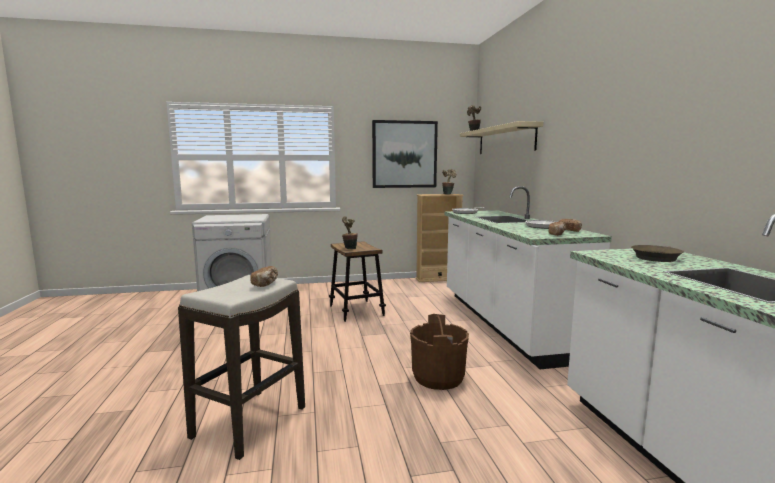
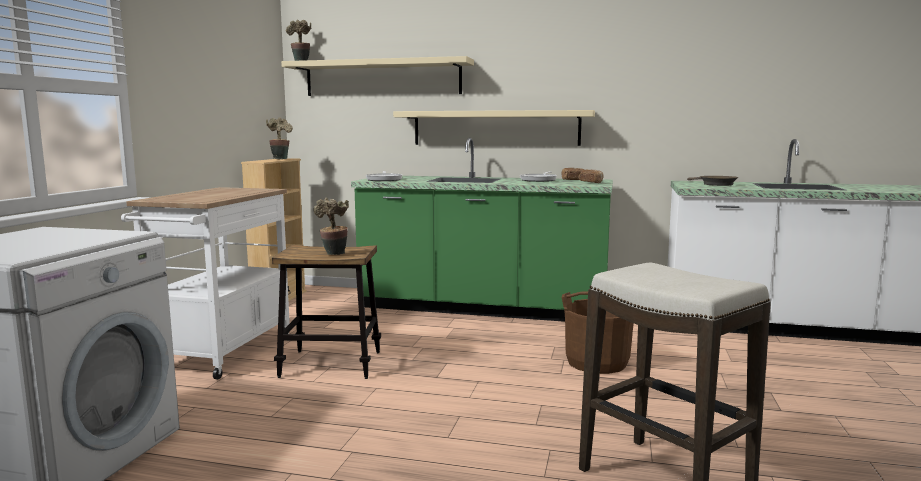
camera: 65 degrees left, 0 degrees up
bread [250,266,278,287] -> none
picture [372,120,438,188] -> none
white counter [445,186,612,369] -> green counter [351,138,613,322]
none -> white cart [121,187,290,379]
none -> beige shelf [393,110,595,146]

